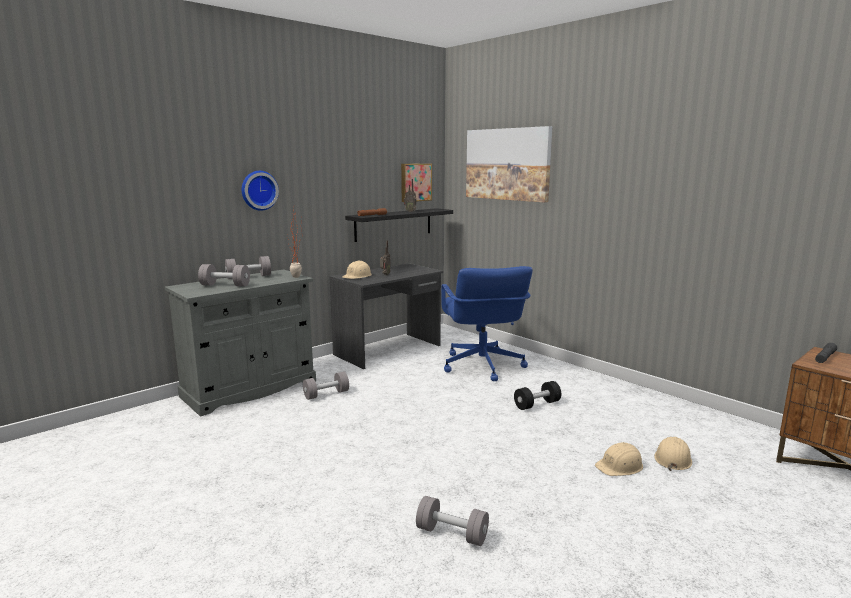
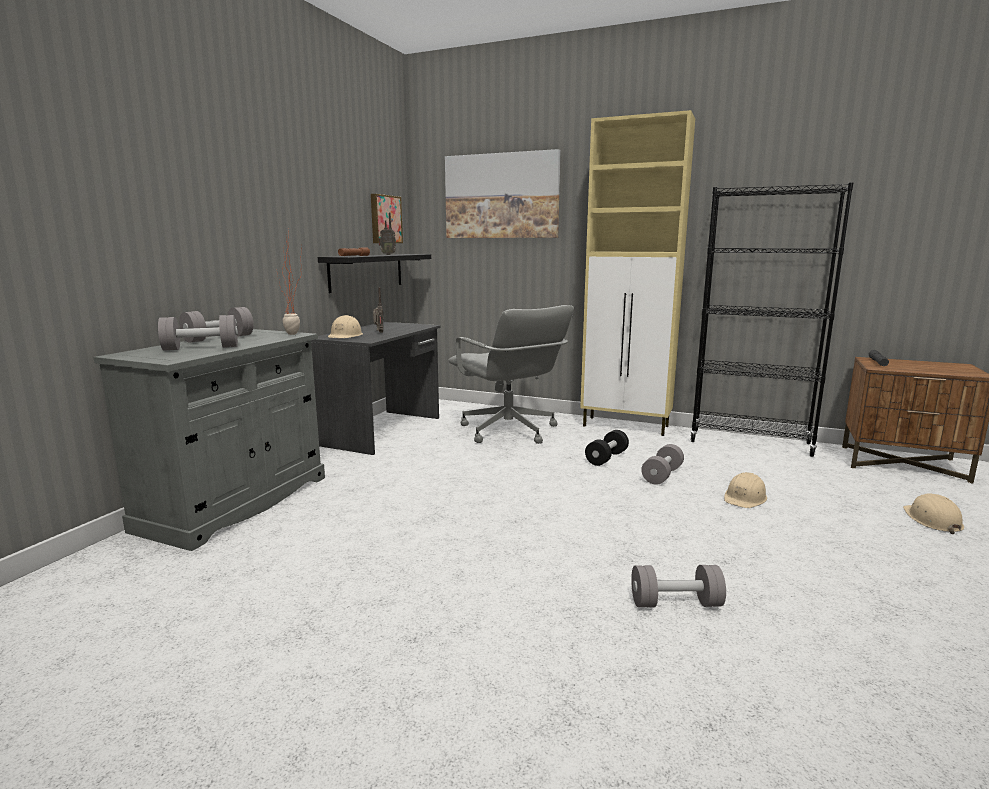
camera: 25 degrees left, 0 degrees up
wall clock [242,171,279,211] -> none
grey dumbbell [303,372,349,400] -> grey dumbbell moved to [641,444,684,485]
blue office chair [441,266,533,381] -> grey office chair [448,305,574,444]
beige hard hat [654,437,692,471] -> beige hard hat moved to [903,494,964,534]
none -> beige cabinet [580,110,695,436]
none -> black bookcase [690,183,854,457]

